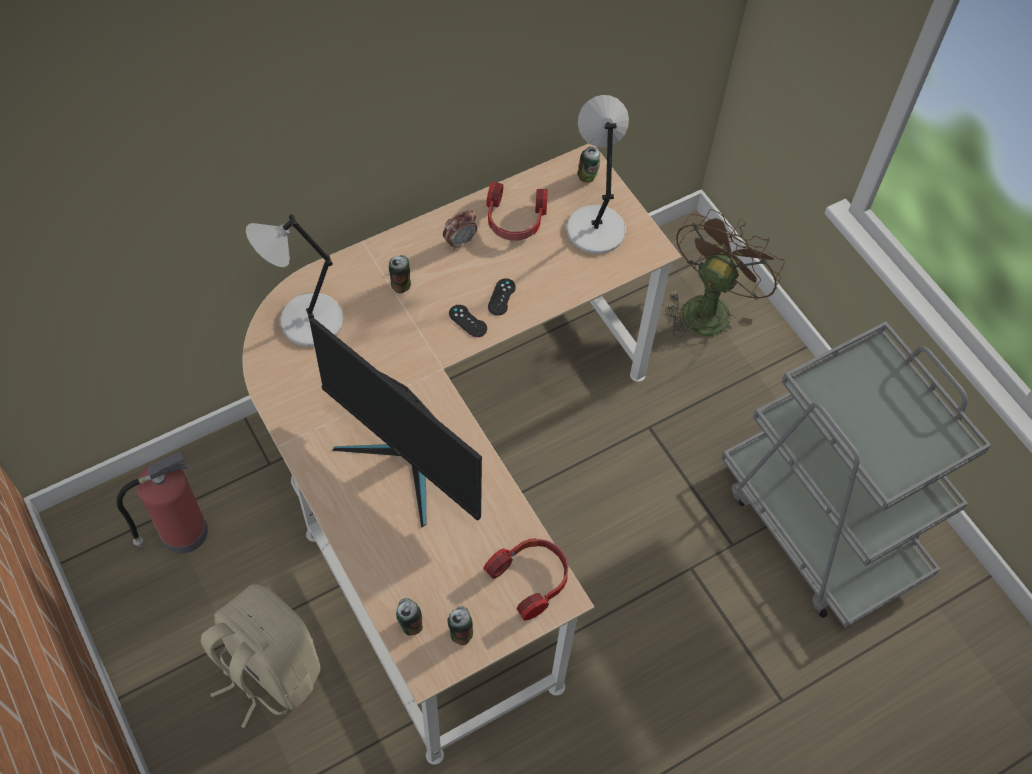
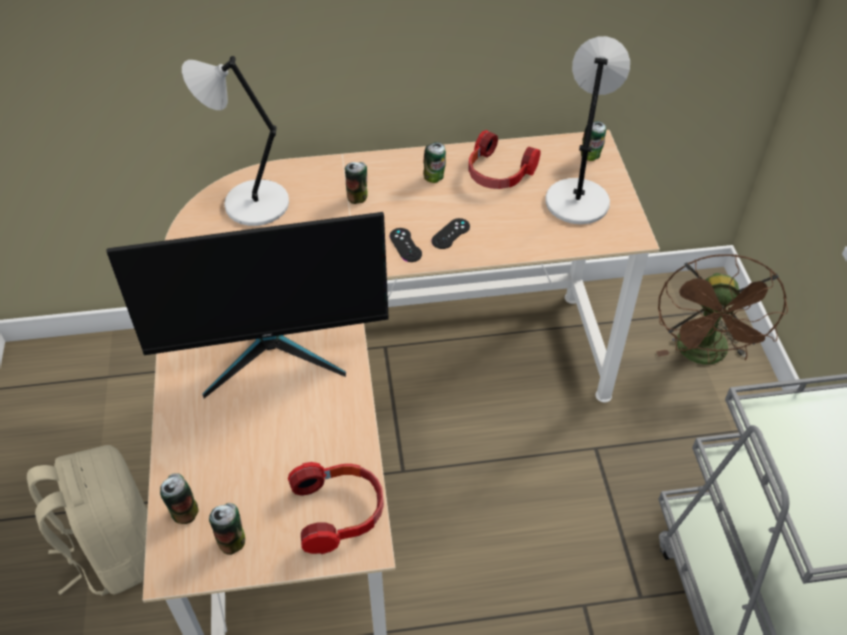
camera: 25 degrees right, 10 degrees down
fire extinguisher [117,451,208,554] -> none
monitor [309,317,482,528] -> monitor turned 75 degrees counterclockwise [106,212,389,398]
alarm clock [443,210,477,250] -> can [423,142,446,183]
brown fan [665,209,785,338] -> brown fan turned 135 degrees clockwise [656,254,788,365]

